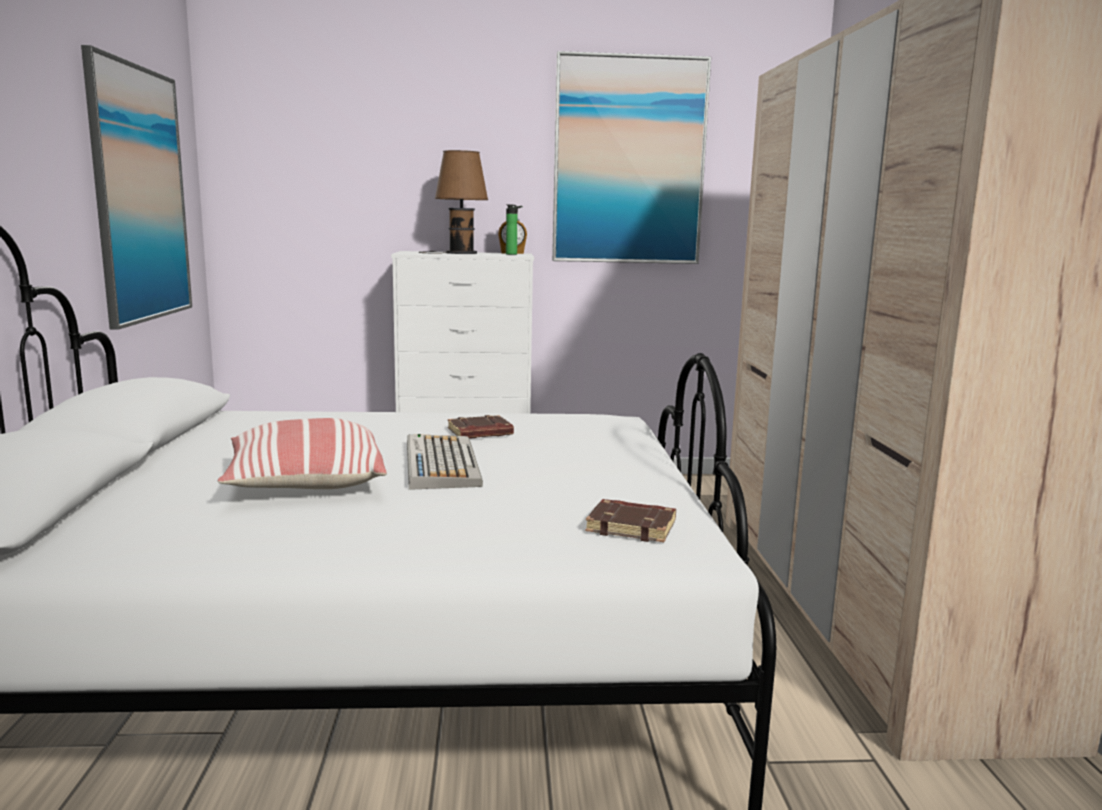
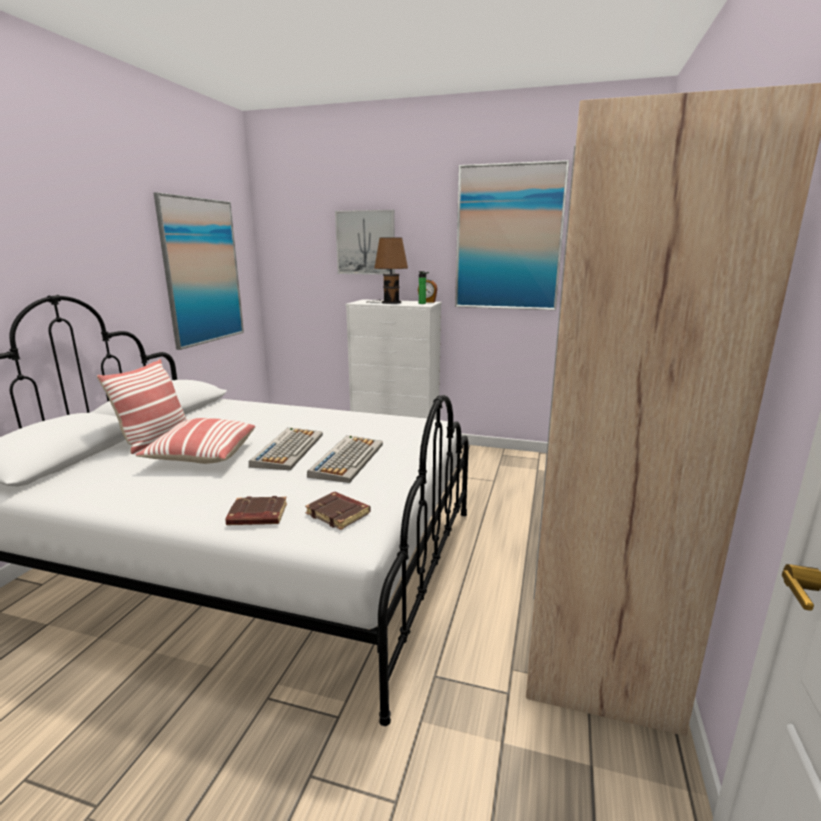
camera: 20 degrees right, 5 degrees up
brown book [448,415,514,439] -> brown book moved to [225,496,287,525]
none -> pillow [97,359,187,454]
none -> keyboard [307,435,383,483]
none -> picture [335,210,395,275]

